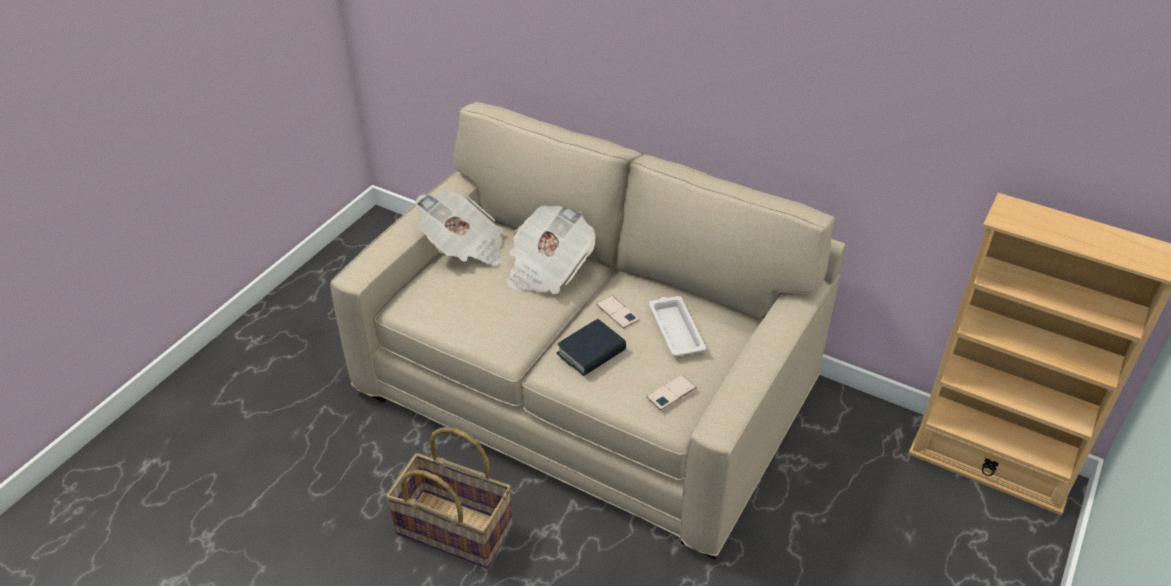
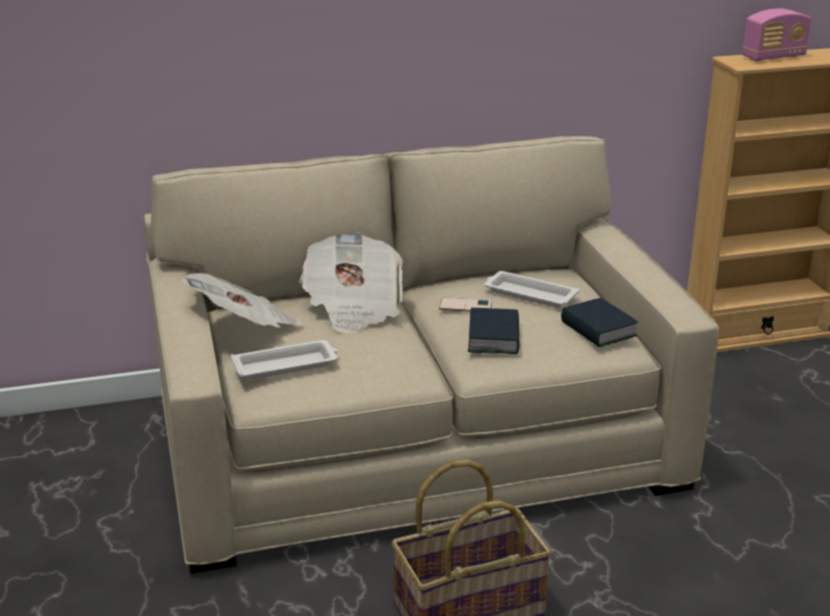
camera: 45 degrees left, 15 degrees down
phone [646,375,697,410] -> book [561,298,638,347]
none -> white tray [231,340,338,379]
none -> radio [742,9,811,61]

